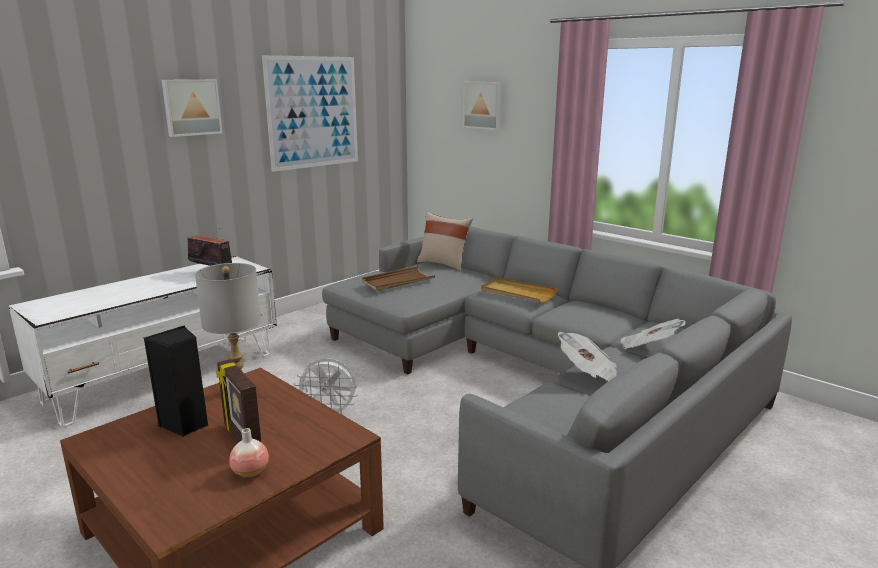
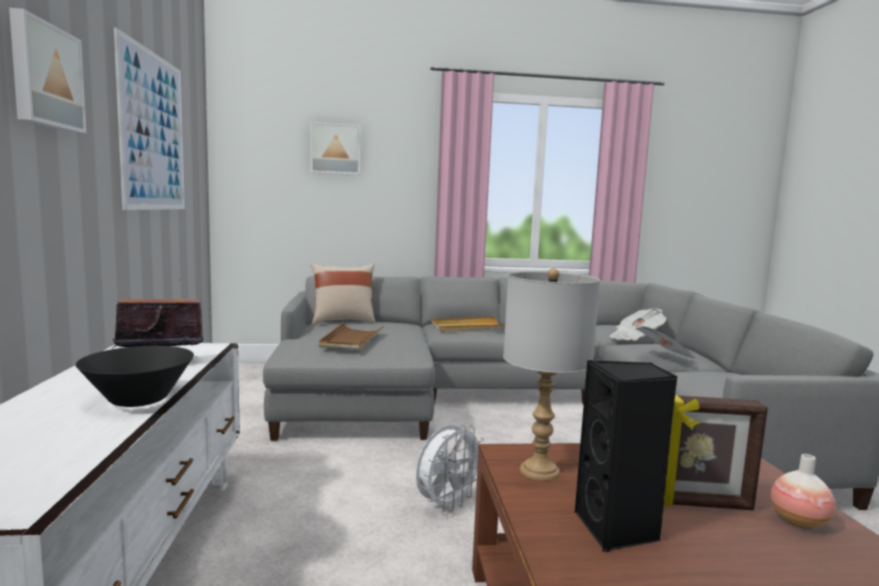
camera: 50 degrees left, 10 degrees down
none -> black bowl [75,346,194,407]

